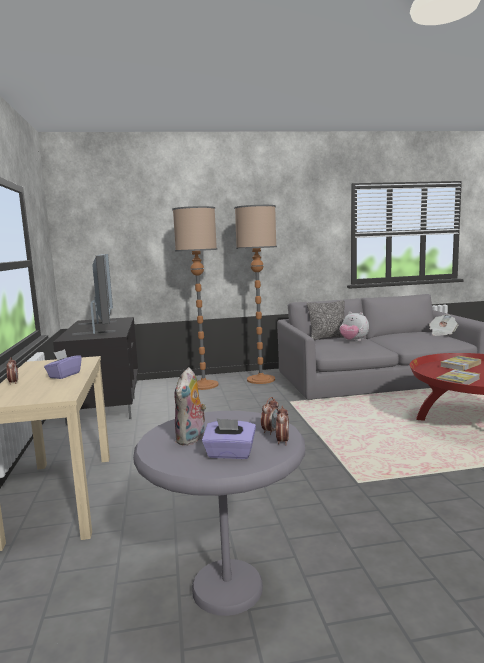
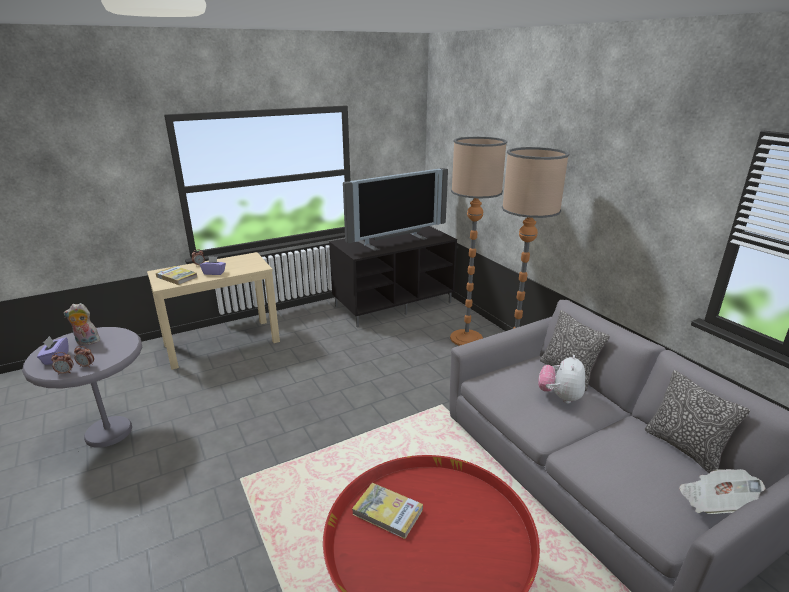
camera: 70 degrees right, 15 degrees up
book [440,356,481,371] -> book moved to [156,266,197,285]
none -> pillow [645,370,750,473]

